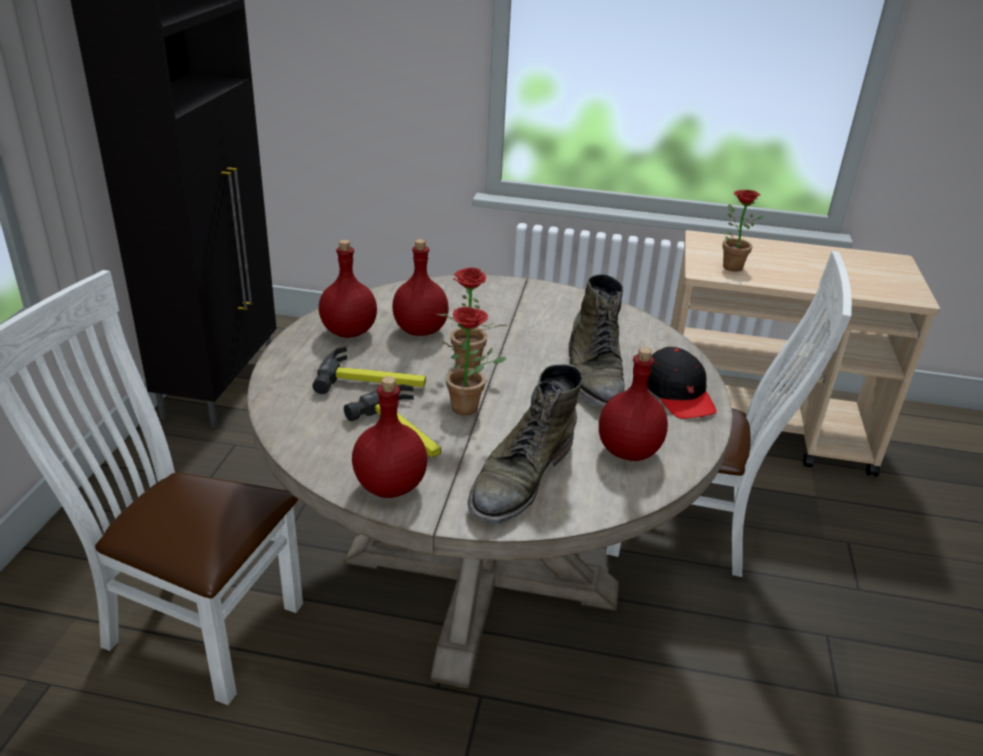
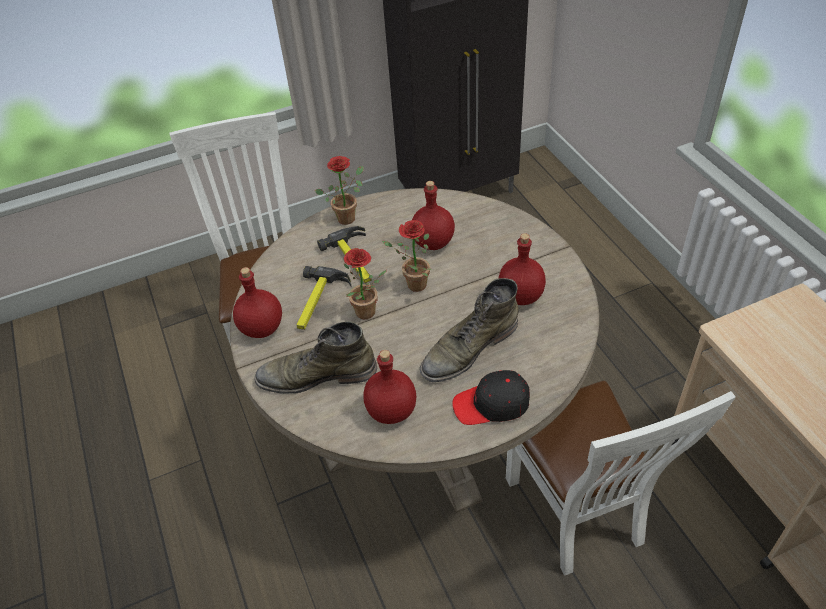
camera: 60 degrees right, 15 degrees up
red bottle [319,240,377,338] -> red bottle moved to [499,233,546,305]
black cap [648,347,717,419] -> black cap turned 45 degrees clockwise [452,370,530,425]
potted plant [723,190,764,271] -> potted plant moved to [315,156,364,225]

